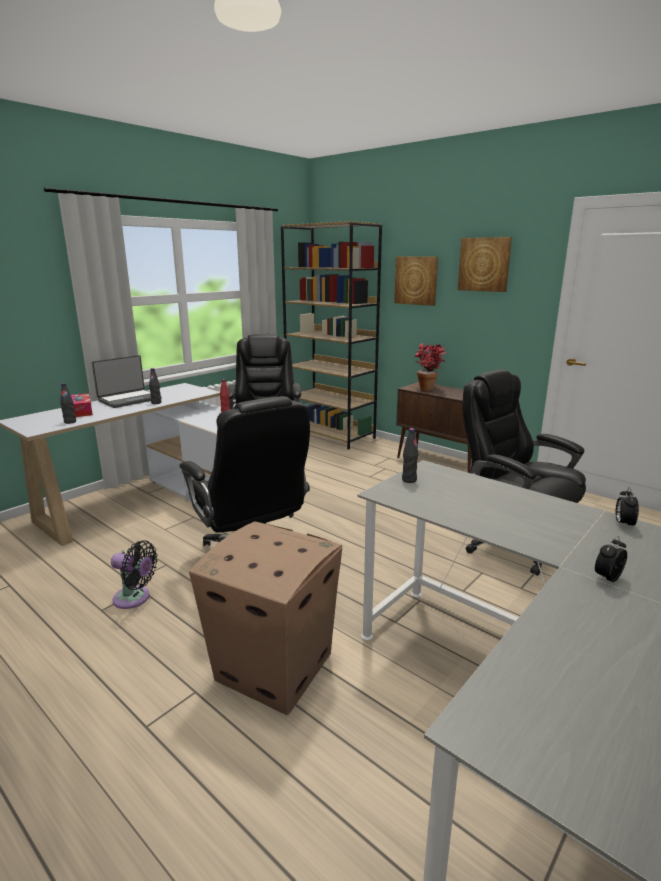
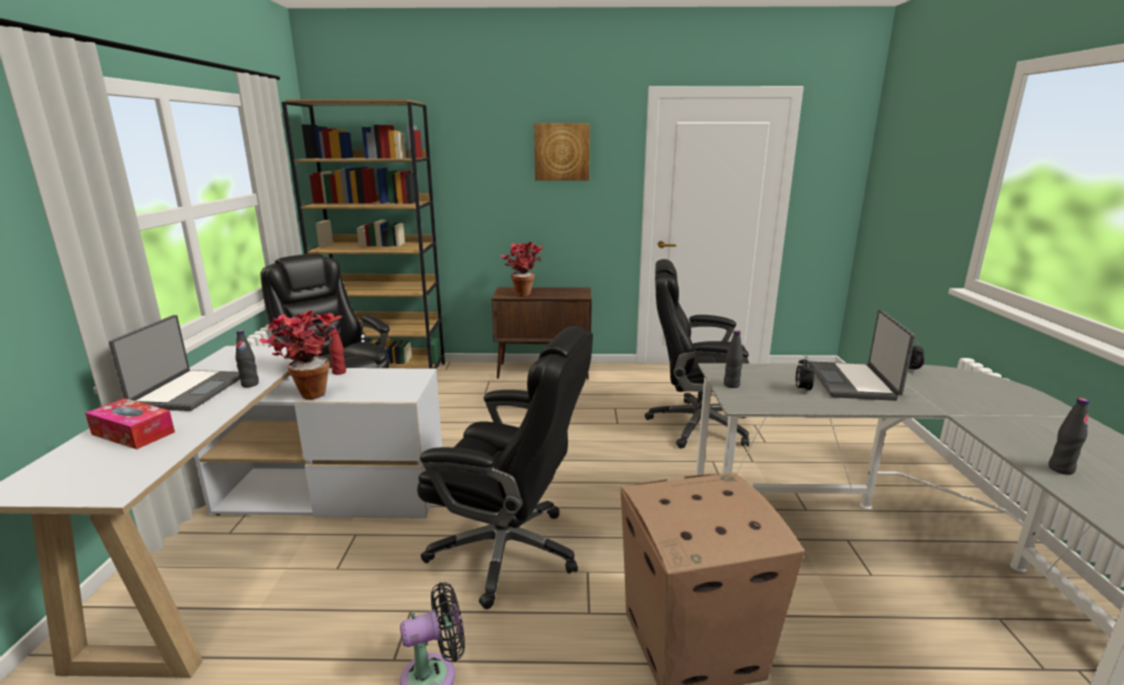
camera: 40 degrees left, 0 degrees up
black bottle [60,383,76,424] -> black bottle moved to [1048,398,1089,475]
picture [394,256,438,306] -> none
alarm clock [595,536,627,582] -> alarm clock moved to [796,356,814,393]
none -> potted plant [259,310,342,399]
none -> laptop [809,310,915,401]

